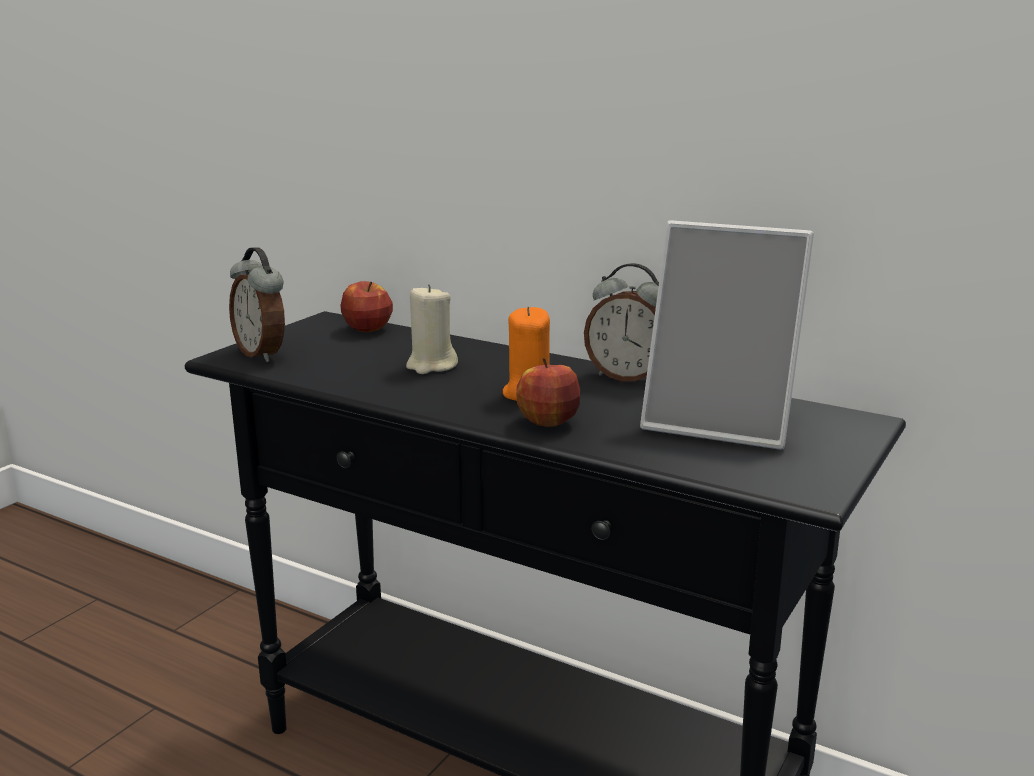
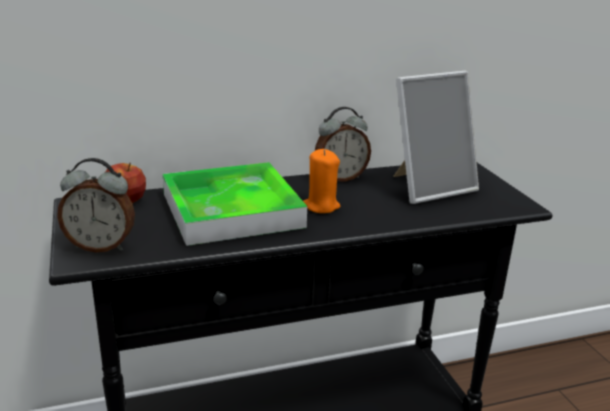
camera: 50 degrees left, 5 degrees up
beige candle [406,284,458,374] -> tray [163,162,307,246]
apple [516,358,580,427] -> none

